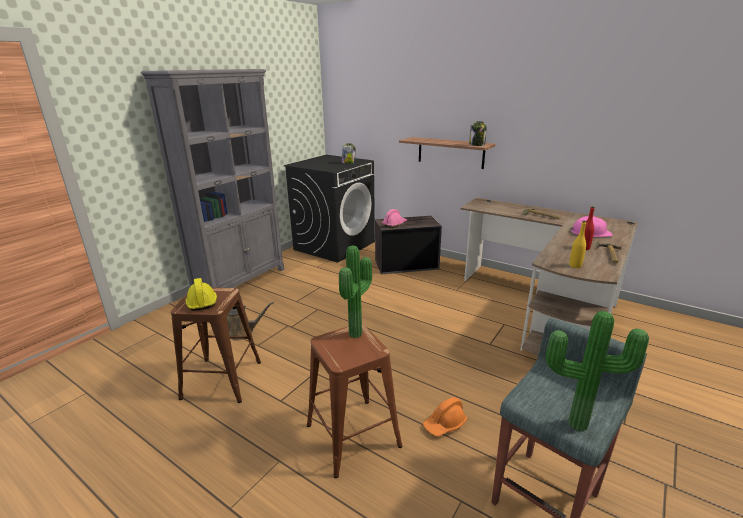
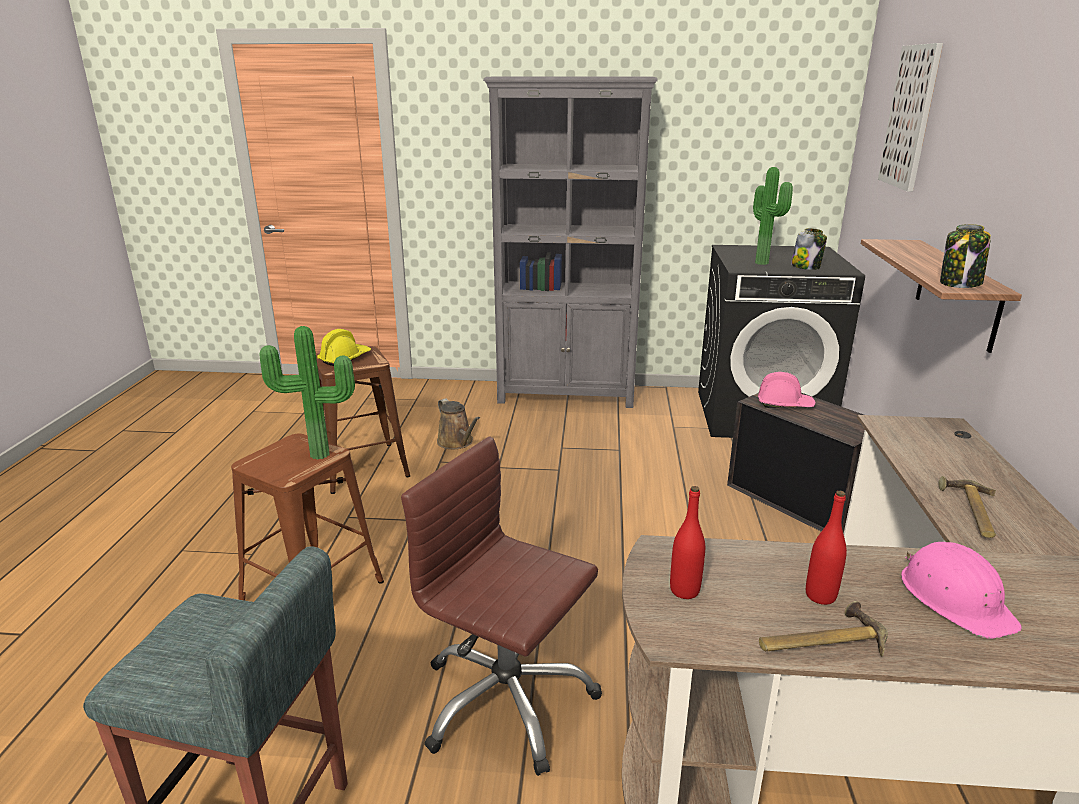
camera: 60 degrees right, 0 degrees up
orange hard hat [423,397,467,437] -> none
potted plant [546,311,649,431] -> potted plant moved to [753,167,793,265]
yellow bottle [569,221,586,268] -> red bottle [670,486,705,599]
none -> brown office chair [401,436,602,776]
none -> picture [878,43,943,192]

